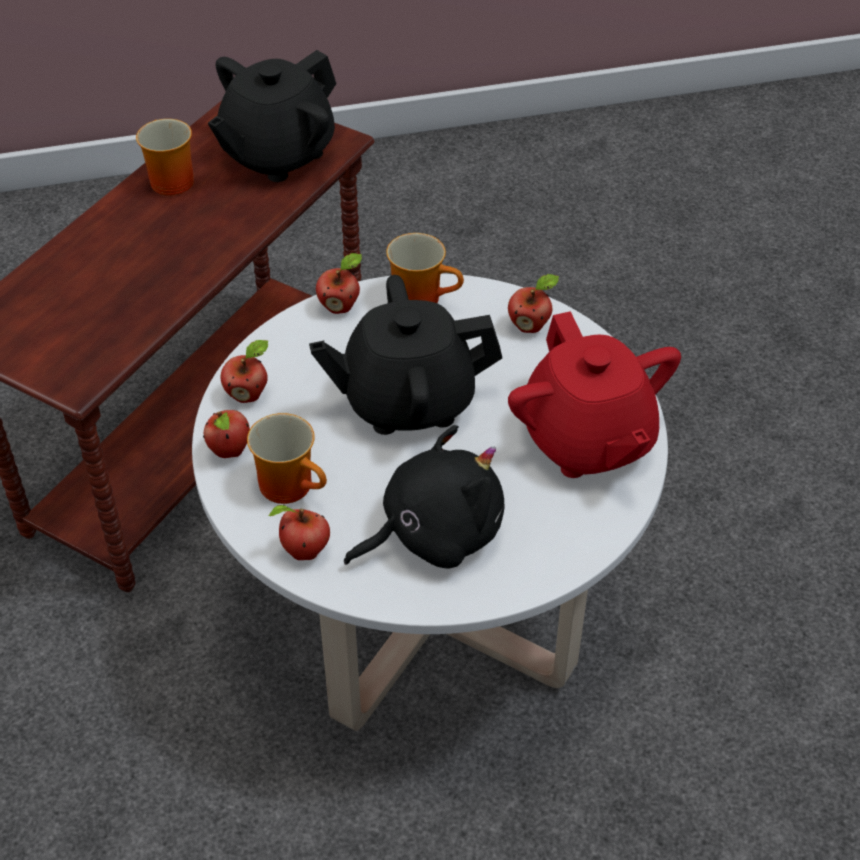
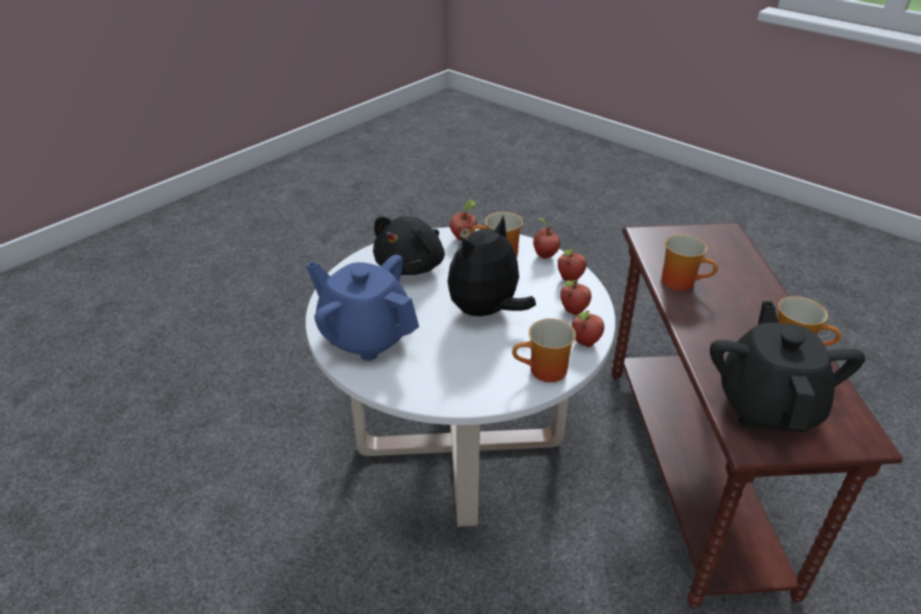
camera: 145 degrees right, 10 degrees down
black teapot [309,275,502,435] -> plush toy [448,215,536,316]
apple [508,274,559,333] -> apple moved to [560,280,591,315]
red teapot [508,311,681,478] -> blue teapot [306,255,419,361]
none -> mug [661,234,718,291]

